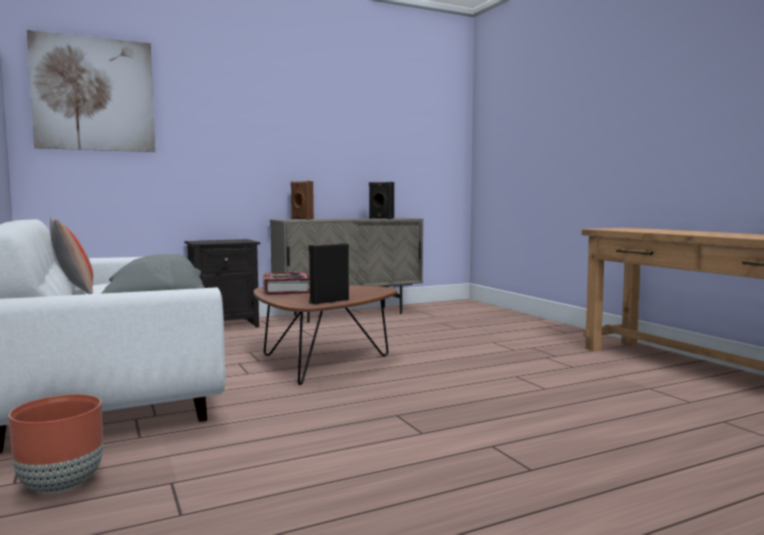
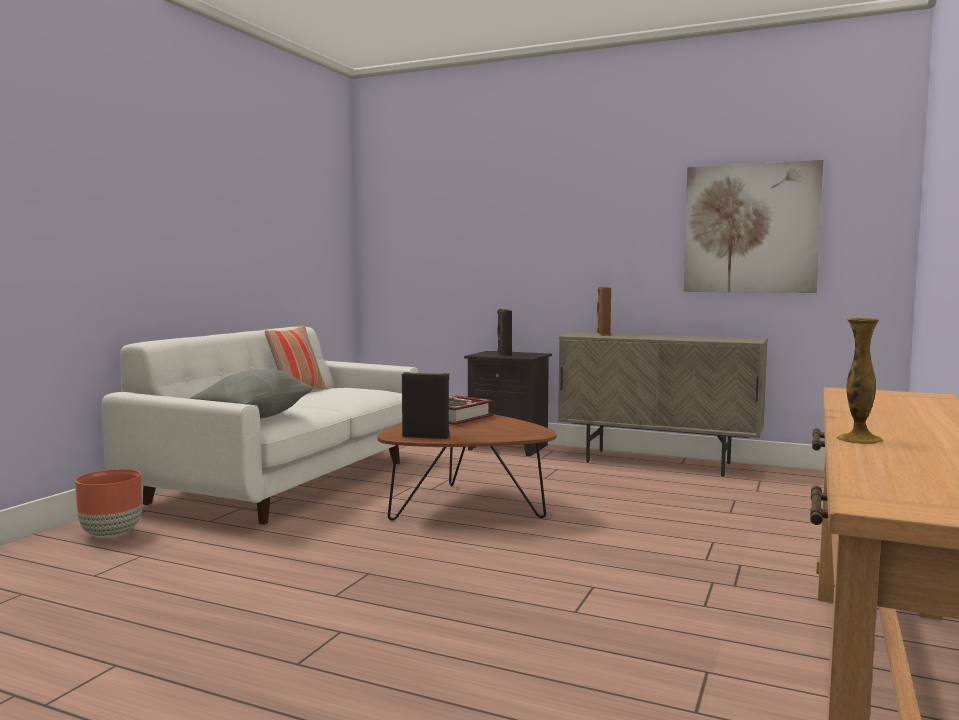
camera: 50 degrees right, 0 degrees up
picture [27,30,155,152] -> picture moved to [684,160,823,293]
black speaker [369,182,394,219] -> black speaker moved to [497,309,512,357]
none -> vase [837,318,884,444]

